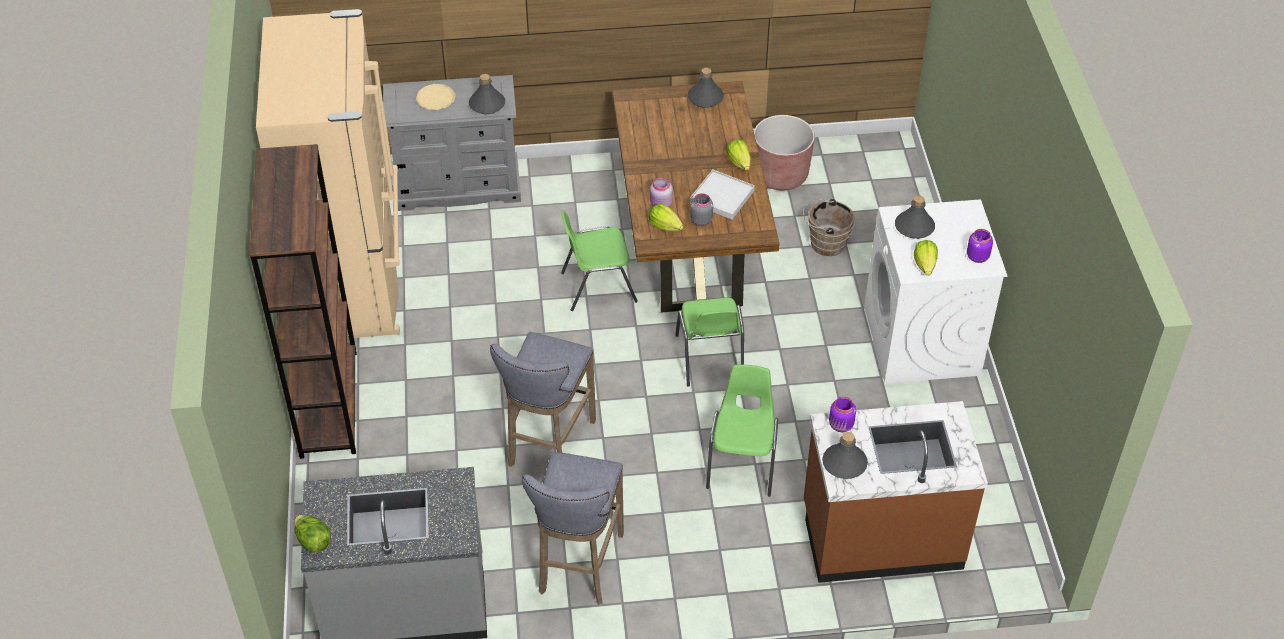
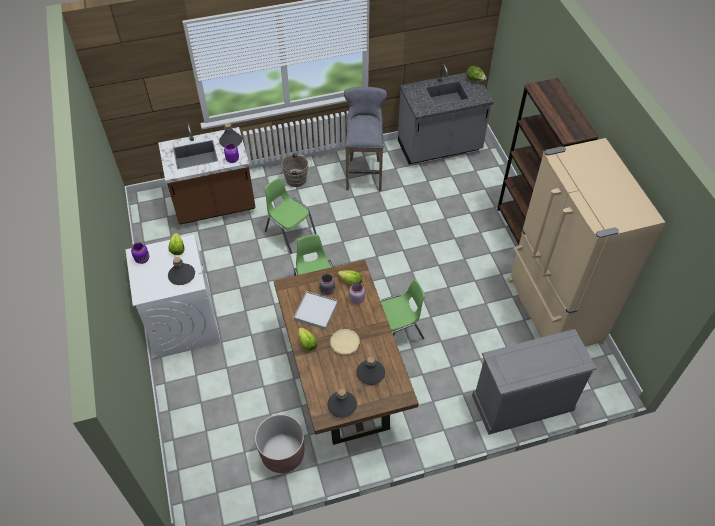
camera: 170 degrees right, 5 degrees up
beige plate [416,84,456,110] -> beige plate moved to [330,329,360,355]
grey bottle [469,74,505,114] -> grey bottle moved to [356,356,385,385]
grey stool [490,332,596,467] -> none
green chair [706,364,778,497] -> green chair turned 135 degrees clockwise [264,178,316,254]
brown bucket [803,198,855,256] -> brown bucket moved to [281,153,312,187]

